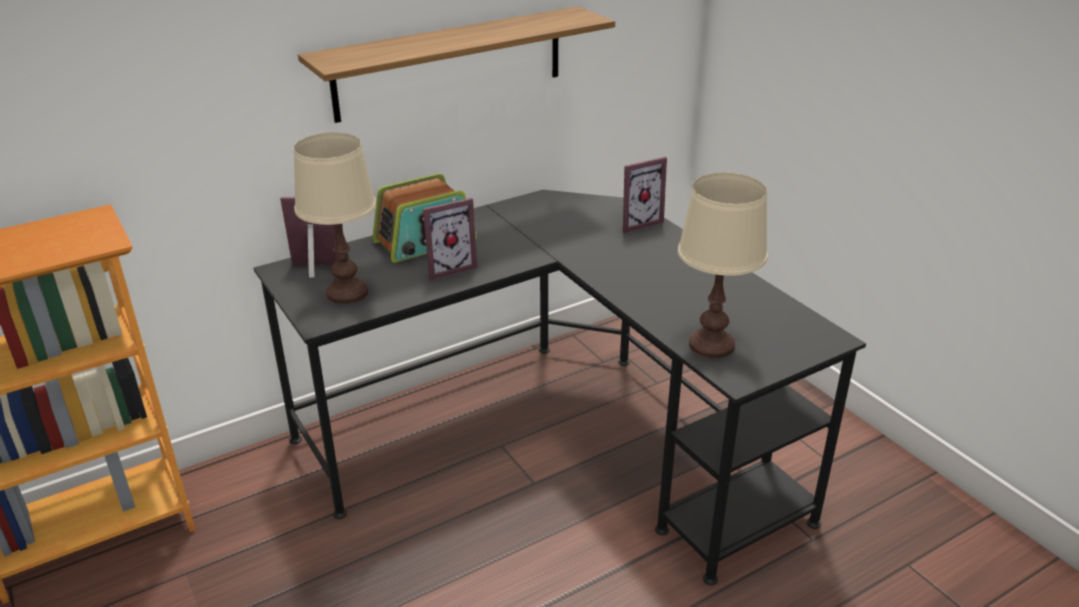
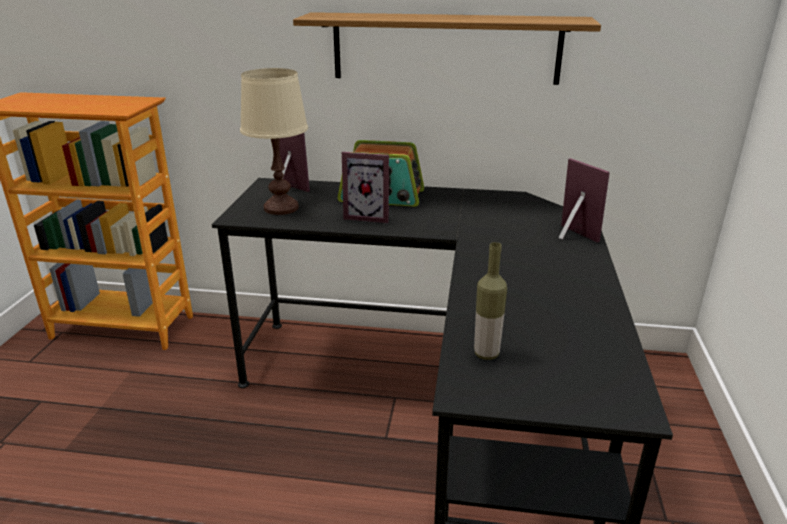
camera: 40 degrees right, 5 degrees down
picture frame [623,157,667,233] -> picture frame turned 135 degrees counterclockwise [559,158,610,243]
beige table lamp [678,173,767,358] -> bottle [474,242,507,360]

